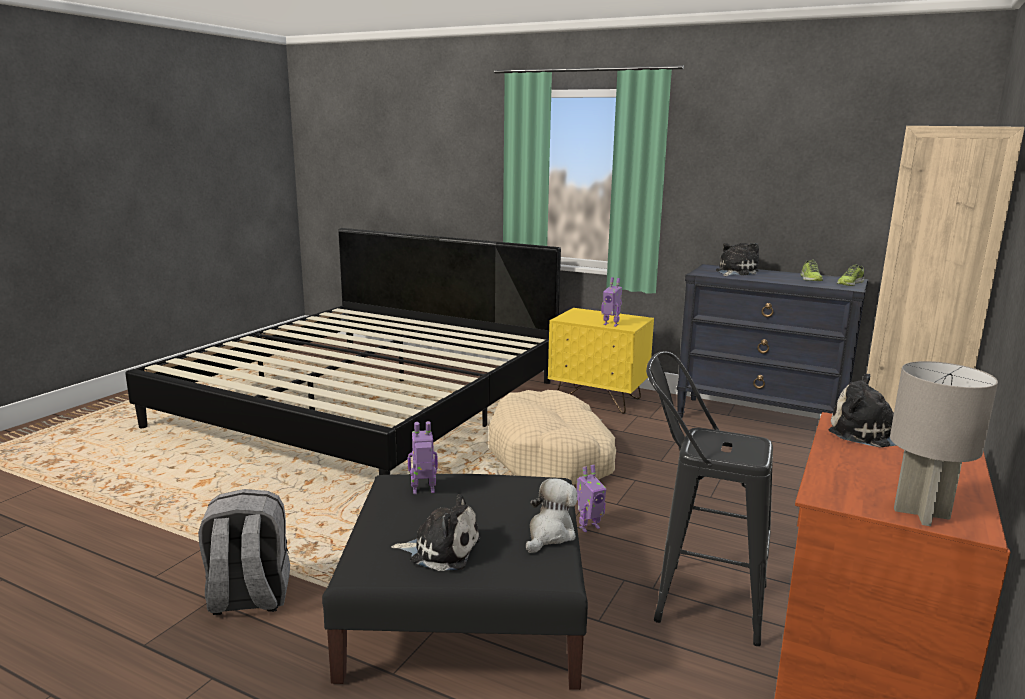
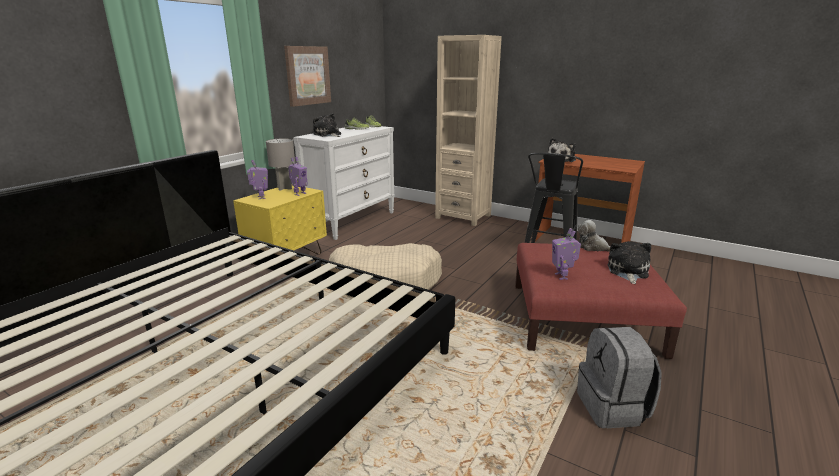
camera: 85 degrees left, 5 degrees up
black ottoman [322,474,588,690] -> red ottoman [515,243,687,359]
toy robot [577,465,607,532] -> toy robot moved to [247,160,268,199]
black dresser [676,264,869,418] -> white dresser [293,126,395,240]
grey table lamp [890,361,998,526] -> grey table lamp moved to [266,138,295,191]
none -> picture [284,46,331,107]

